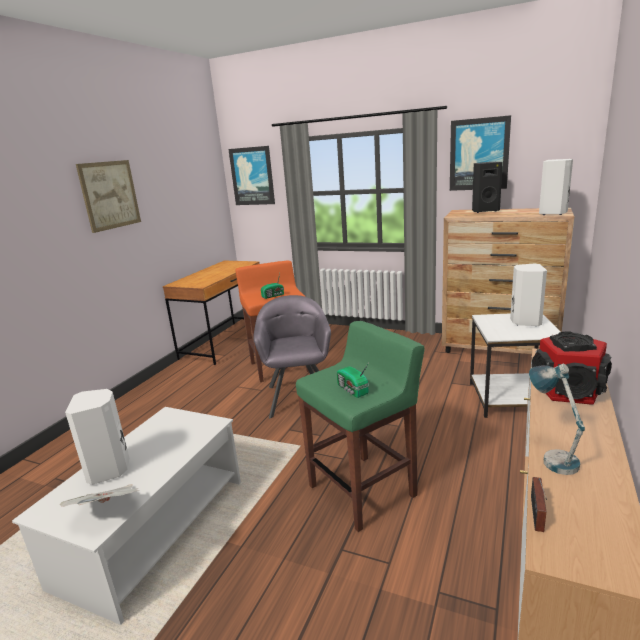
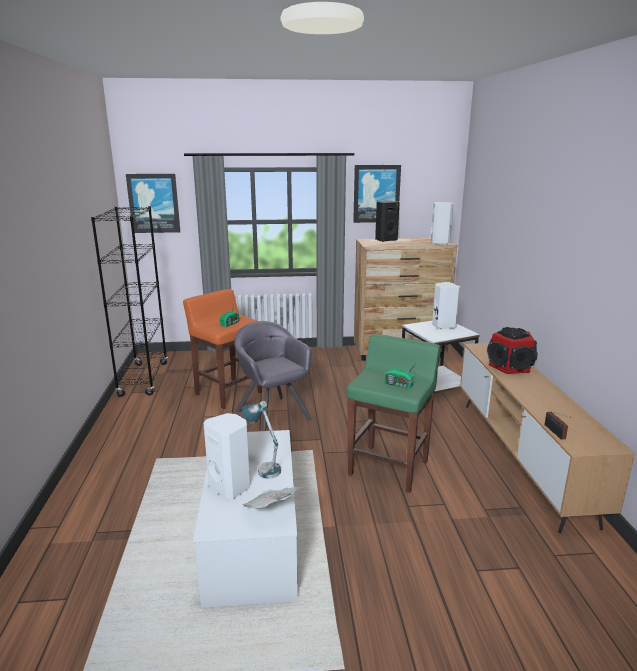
camera: 30 degrees left, 0 degrees up
picture [76,160,141,233] -> none
brown desk [163,261,260,365] -> black bookcase [91,206,168,397]
table lamp [529,364,585,475] -> table lamp moved to [242,401,281,479]

